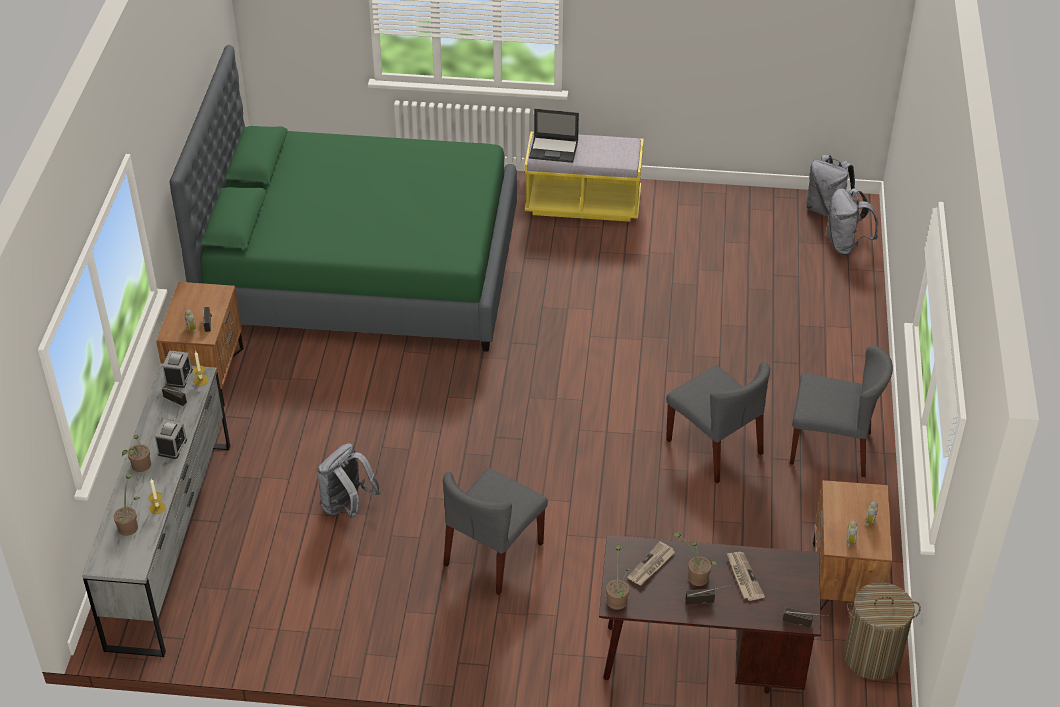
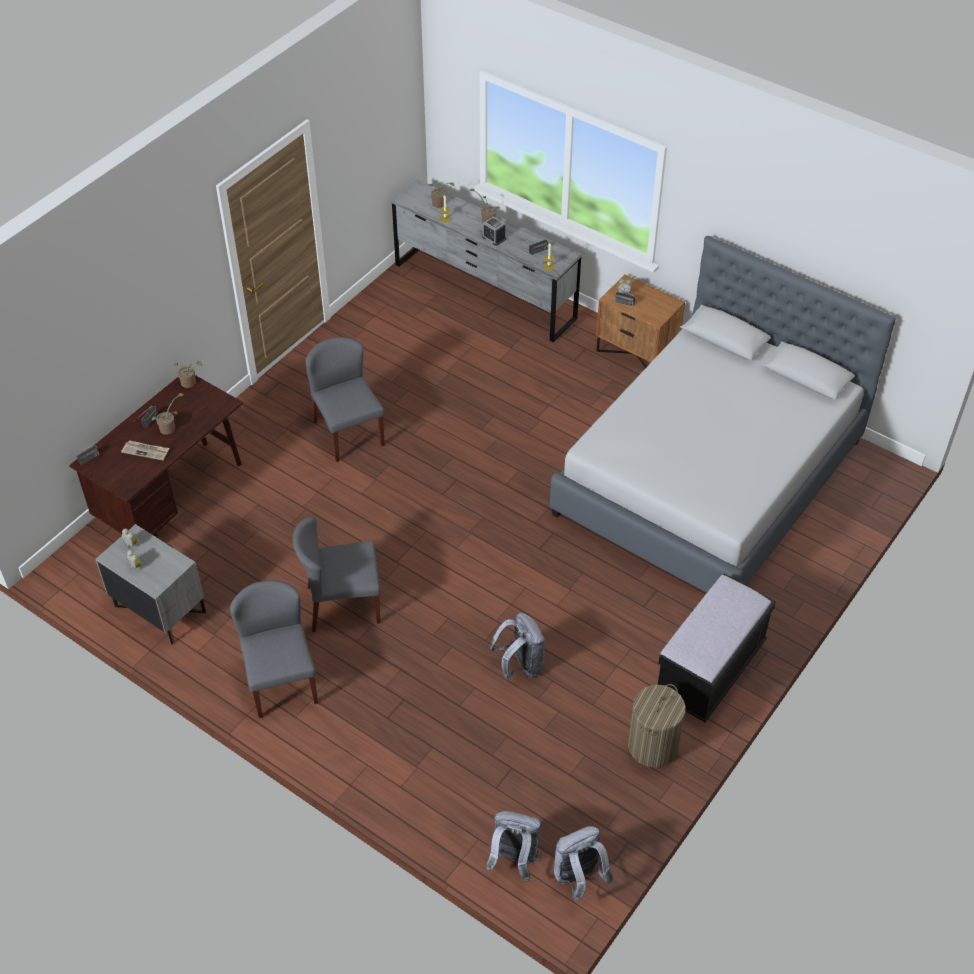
camera: 120 degrees right, 5 degrees up
alarm clock [162,350,193,388] -> none
green bed [170,45,517,352] -> grey bed [550,236,896,593]
grey backpack [317,443,381,519] -> grey backpack moved to [490,613,546,679]
yellow bench [525,132,644,222] -> black bench [658,574,776,722]
laptop [529,109,579,163] -> none
newspaper [627,541,675,585] -> none
grey chair [790,346,893,477] -> grey chair turned 120 degrees clockwise [230,580,318,718]
brown nightstand [813,480,892,609] -> grey nightstand [96,524,206,645]
laundry basket [844,582,921,680] -> laundry basket moved to [628,684,686,768]

